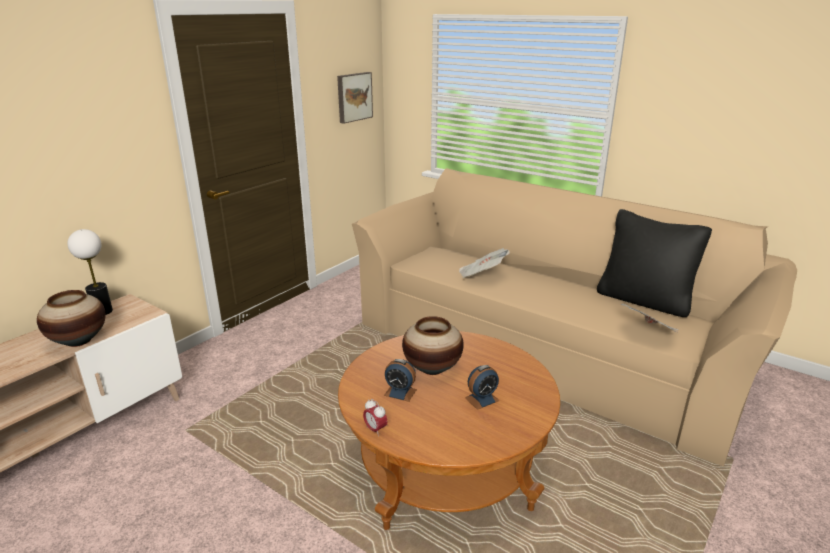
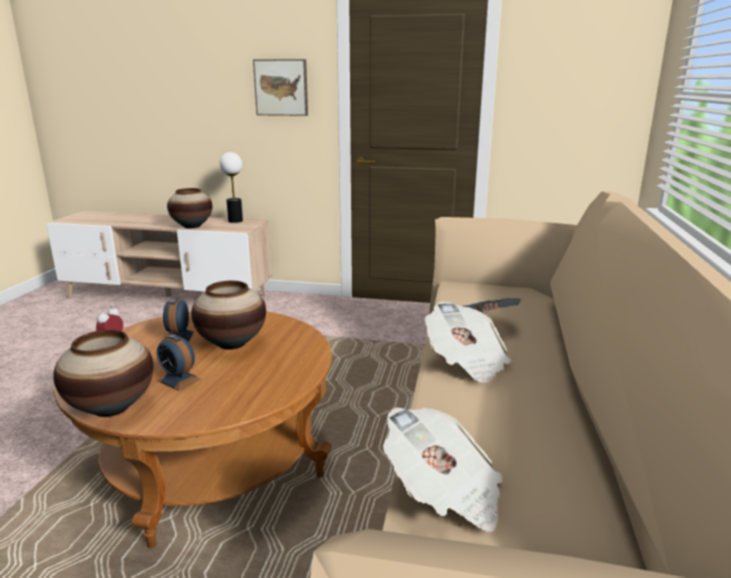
camera: 65 degrees right, 5 degrees down
picture [337,72,373,124] -> picture moved to [253,59,308,116]
black pillow [597,209,712,317] -> none
none -> vase [53,330,154,417]
none -> newspaper [424,301,511,383]

